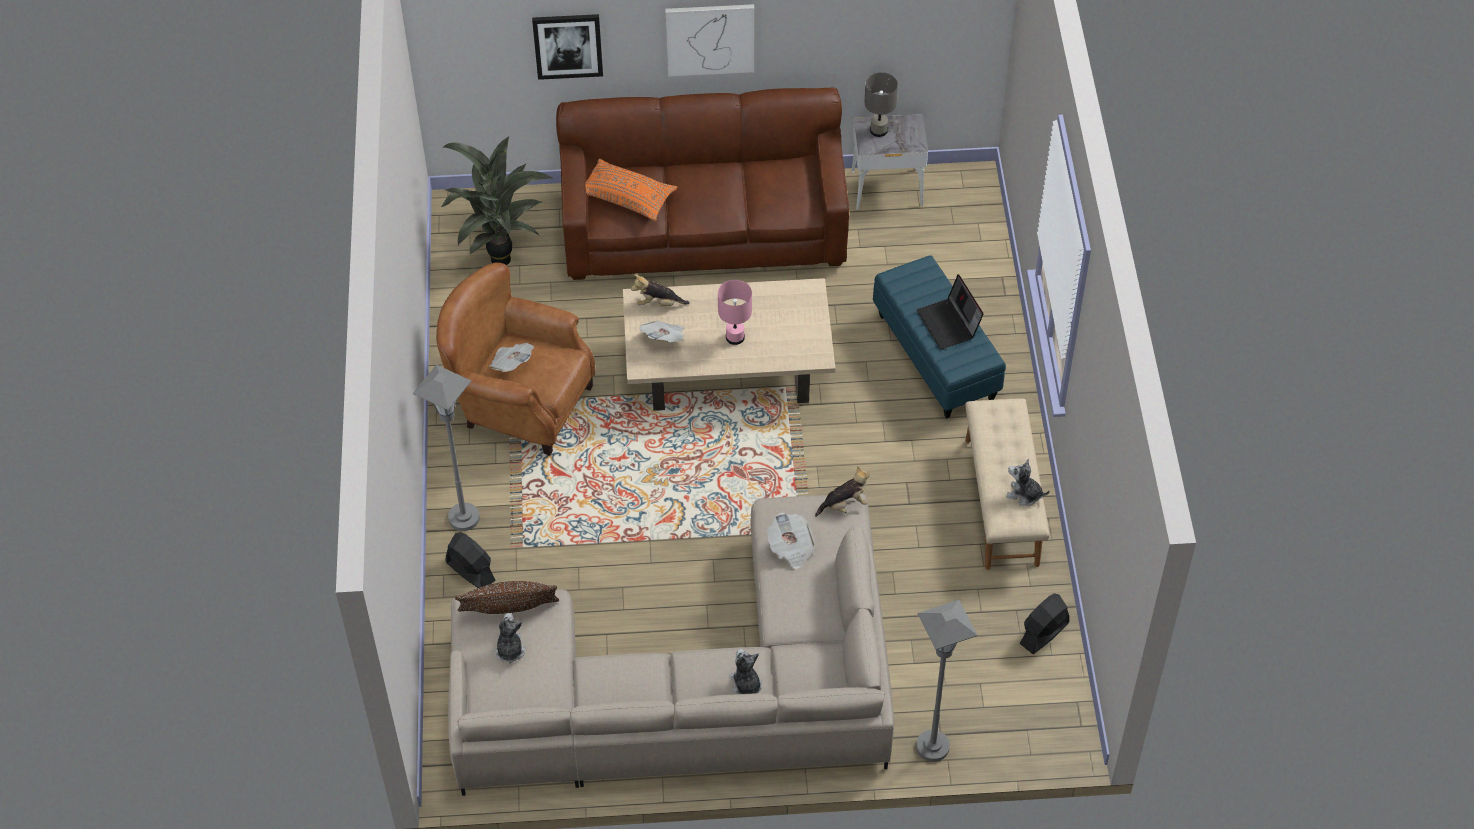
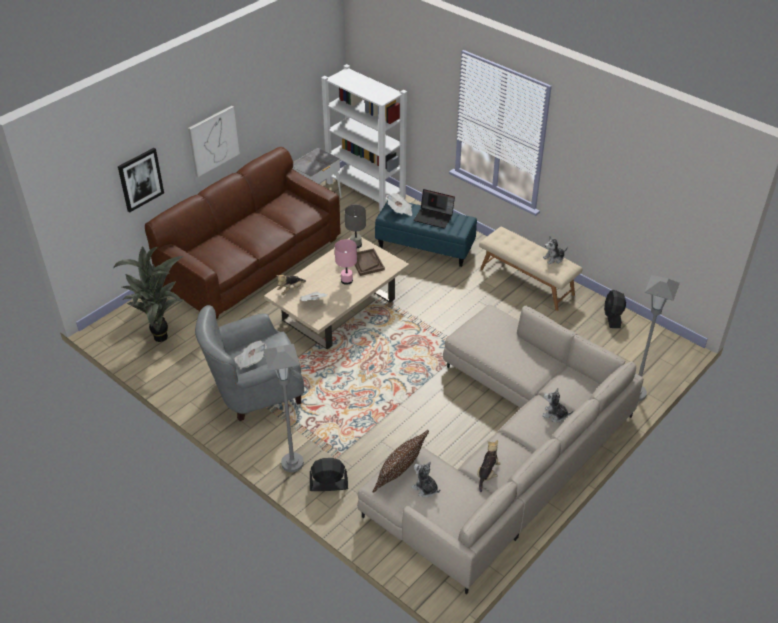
camera: 45 degrees left, 10 degrees down
brown armchair [436,262,595,456] -> grey armchair [195,305,304,421]
orange pillow [585,159,677,221] -> none
newspaper [767,512,816,569] -> newspaper moved to [386,193,412,216]
plush toy [815,466,870,517] -> plush toy moved to [477,440,501,492]
grey table lamp [865,72,898,137] -> grey table lamp moved to [345,205,366,248]
none -> white bookcase [321,64,407,212]
none -> brown tray [355,248,385,276]

